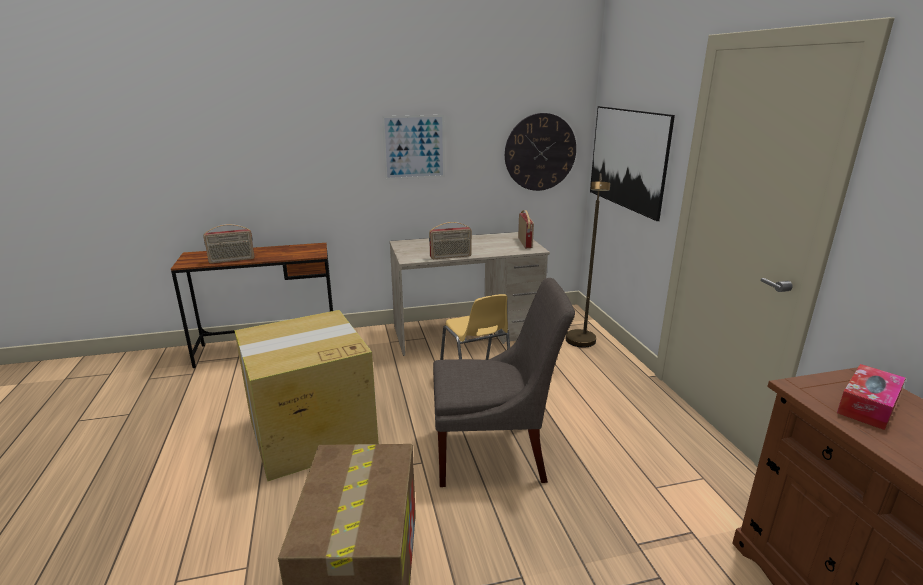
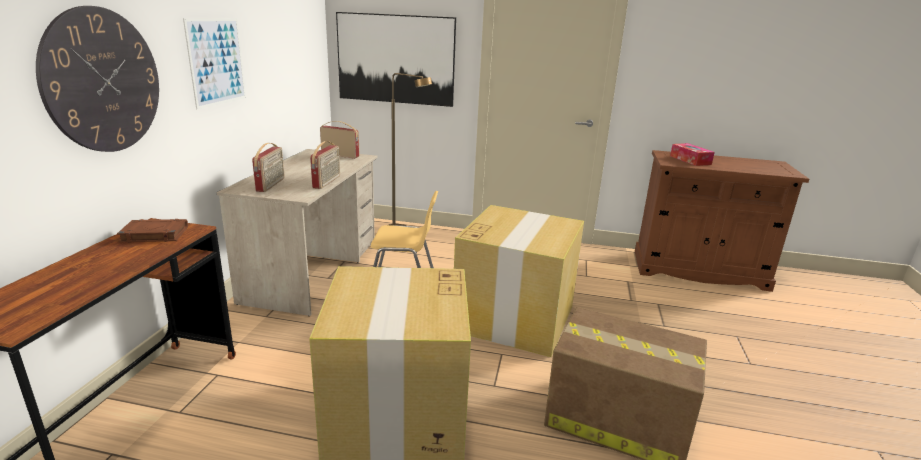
camera: 65 degrees left, 0 degrees up
radio [203,224,255,264] -> radio moved to [252,143,285,192]
grey chair [433,278,575,487] -> cardboard box [454,205,584,357]
wall clock [505,113,576,191] -> wall clock moved to [36,6,159,152]
none -> brown book [117,219,188,243]

